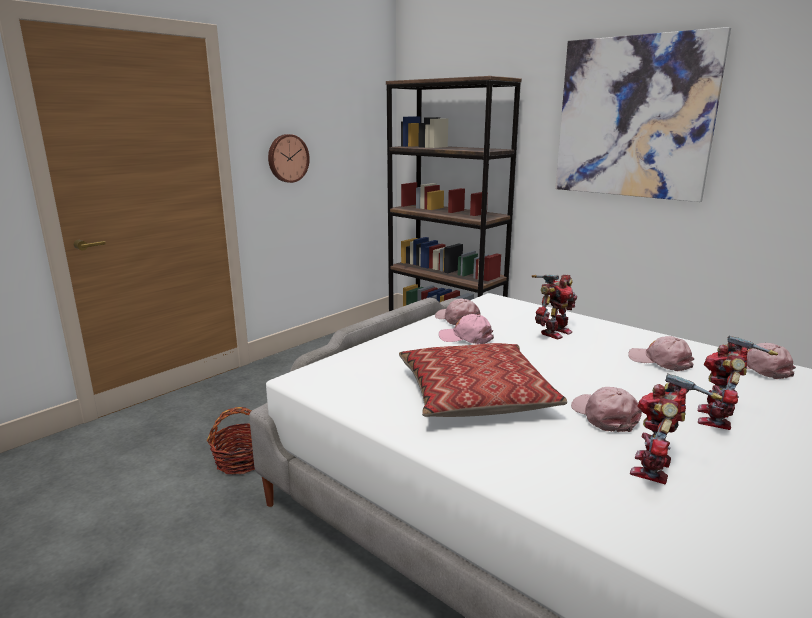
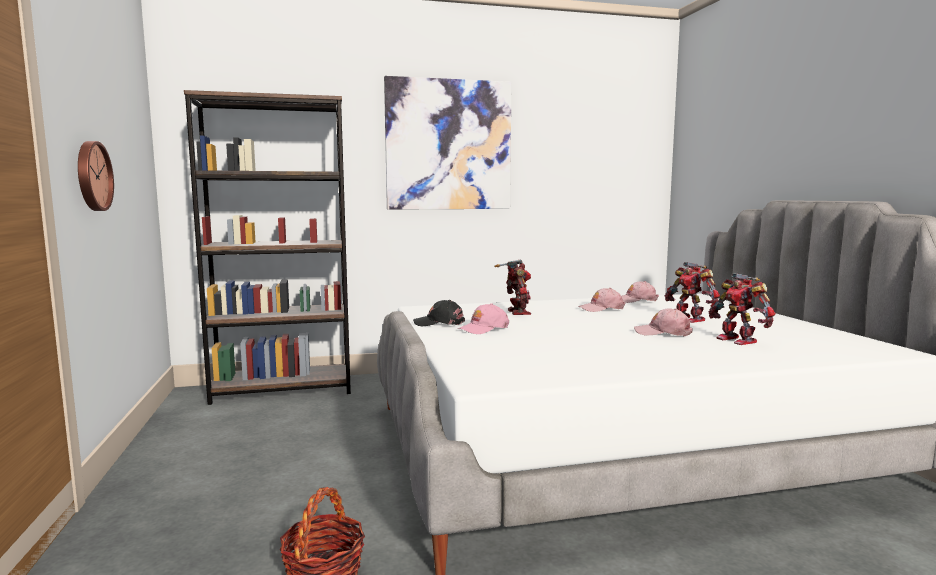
camera: 55 degrees left, 10 degrees down
pillow [399,343,567,417] -> none
pink cap [435,299,481,325] -> black cap [413,300,465,327]

